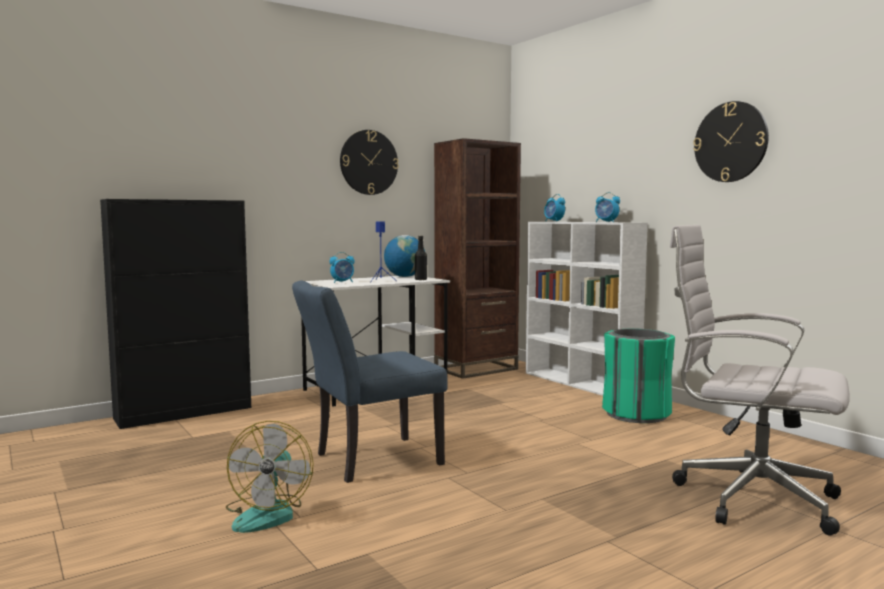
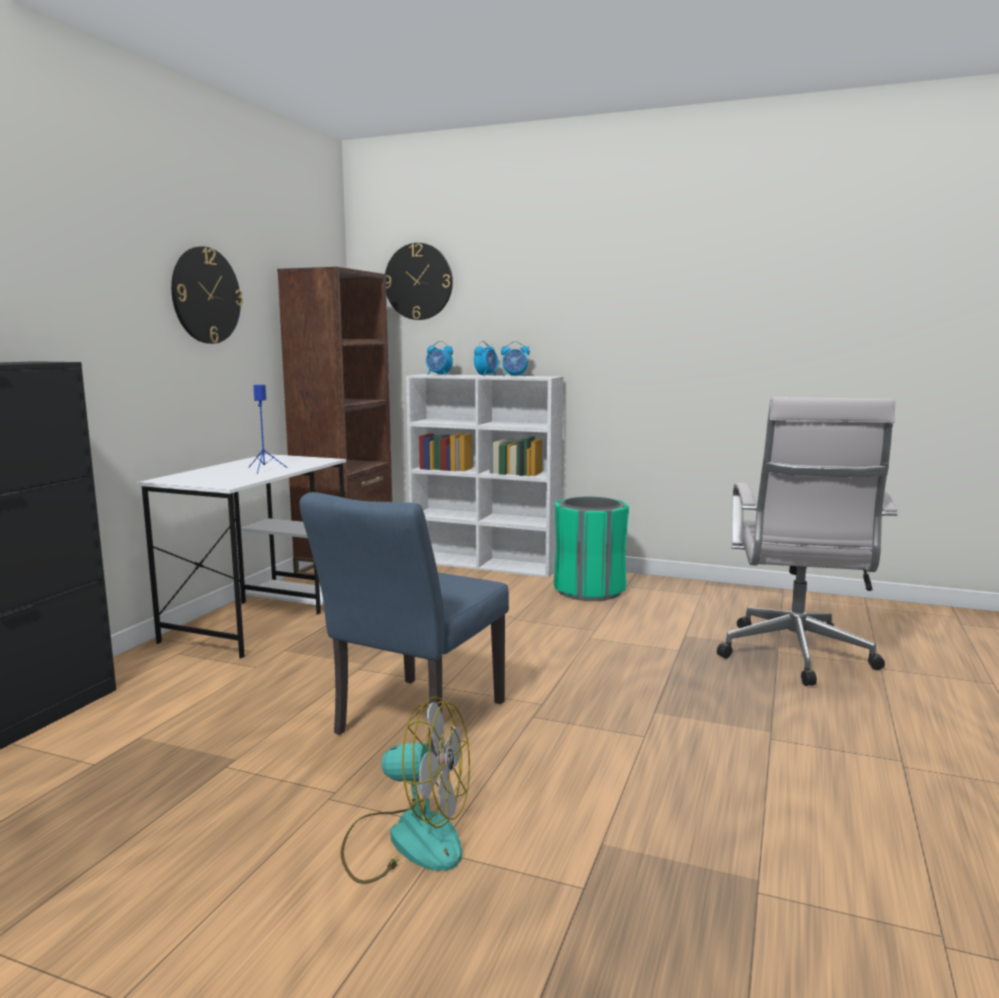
camera: 35 degrees left, 5 degrees up
fan [226,421,314,533] -> fan turned 45 degrees counterclockwise [341,696,470,884]
alarm clock [329,252,355,283] -> alarm clock moved to [474,341,498,376]
globe [384,235,425,277] -> none
black bottle [415,236,427,280] -> none
white office chair [670,225,849,536] -> white office chair turned 75 degrees counterclockwise [717,397,897,686]
wall clock [693,101,769,182] -> wall clock moved to [385,243,453,320]

